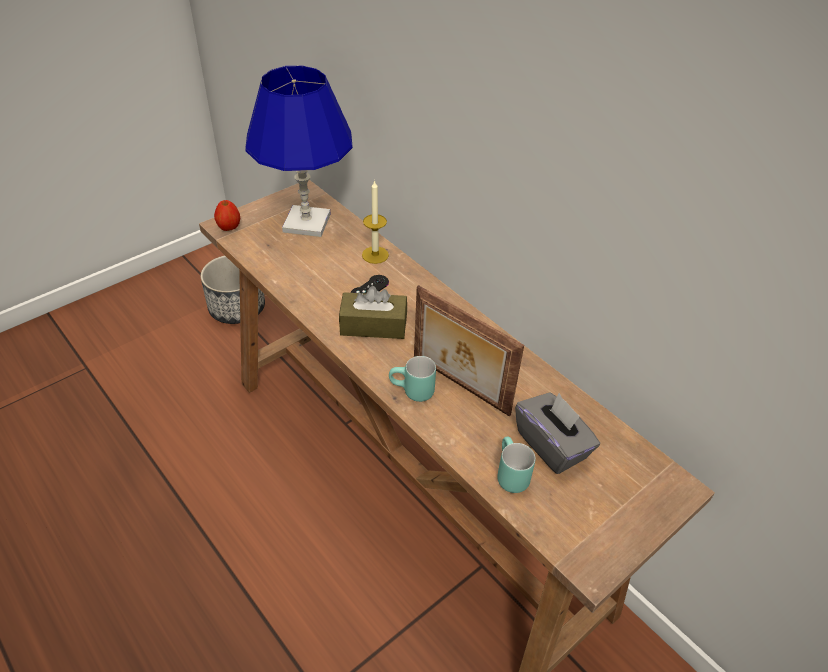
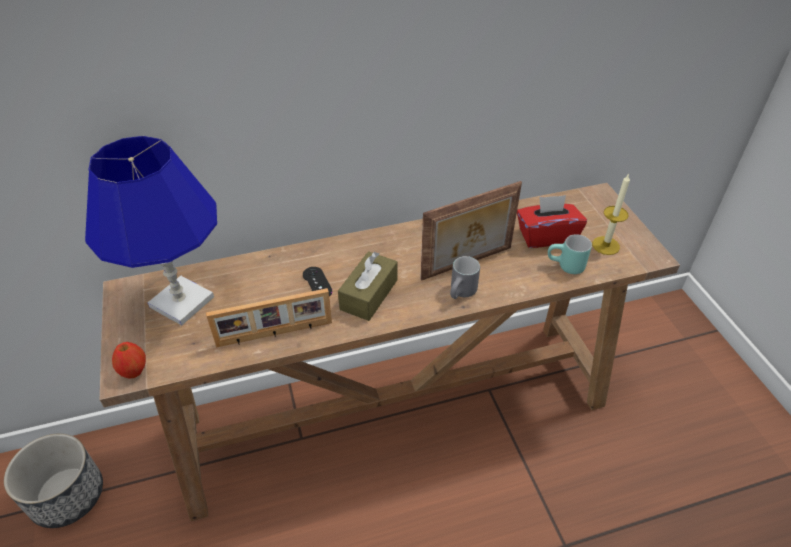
camera: 65 degrees left, 0 degrees up
candle [362,180,389,264] -> candle moved to [592,174,630,255]
turquoise mug [389,356,436,402] -> grey mug [450,256,480,299]
grey tissue box [515,392,600,474] -> red tissue box [517,195,587,248]
none -> picture frame [206,288,332,348]

